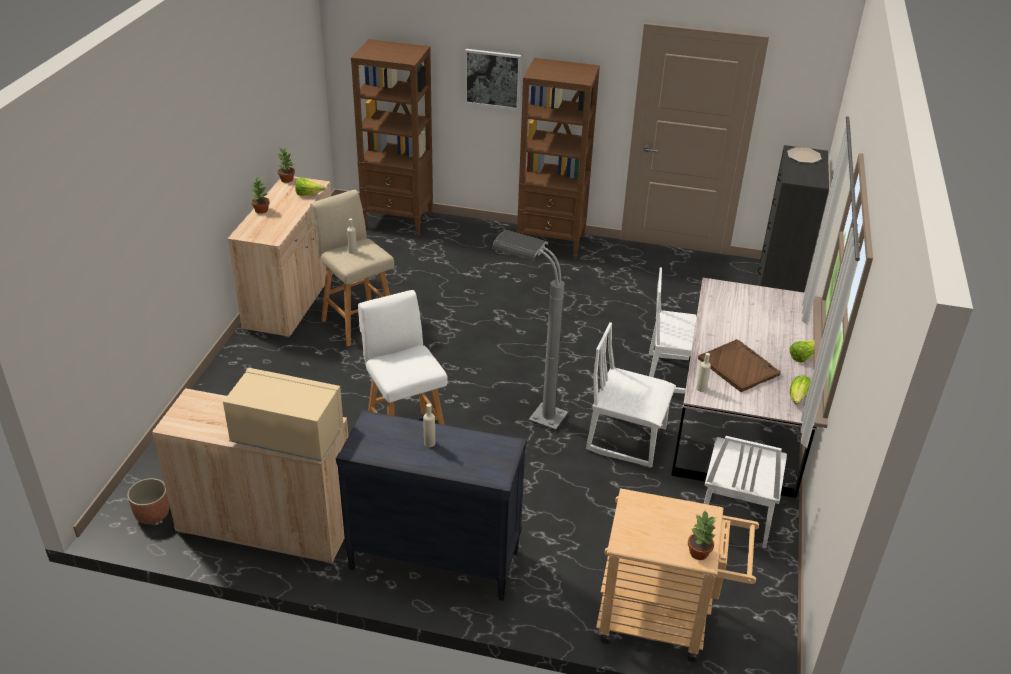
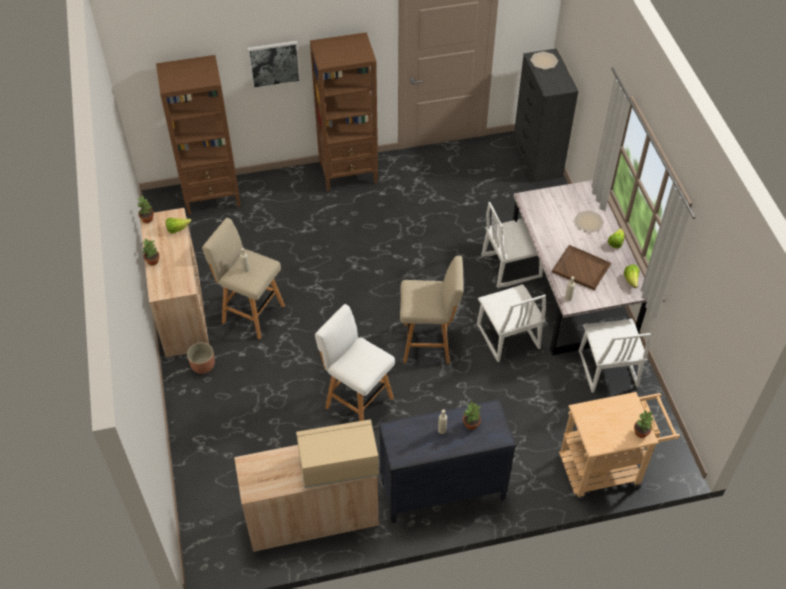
camera: 25 degrees left, 15 degrees up
planter [127,478,169,524] -> planter moved to [187,342,215,374]
grey floor lamp [492,230,568,429] -> beige stool [400,256,463,364]
white chair [586,322,676,468] -> white chair turned 105 degrees counterclockwise [477,284,546,362]
none -> potted plant [463,401,481,430]
none -> plate [574,210,604,233]

